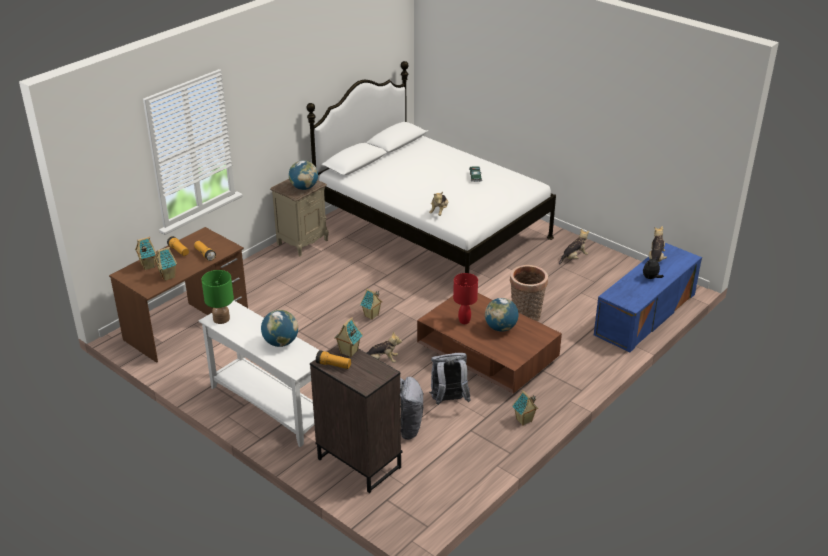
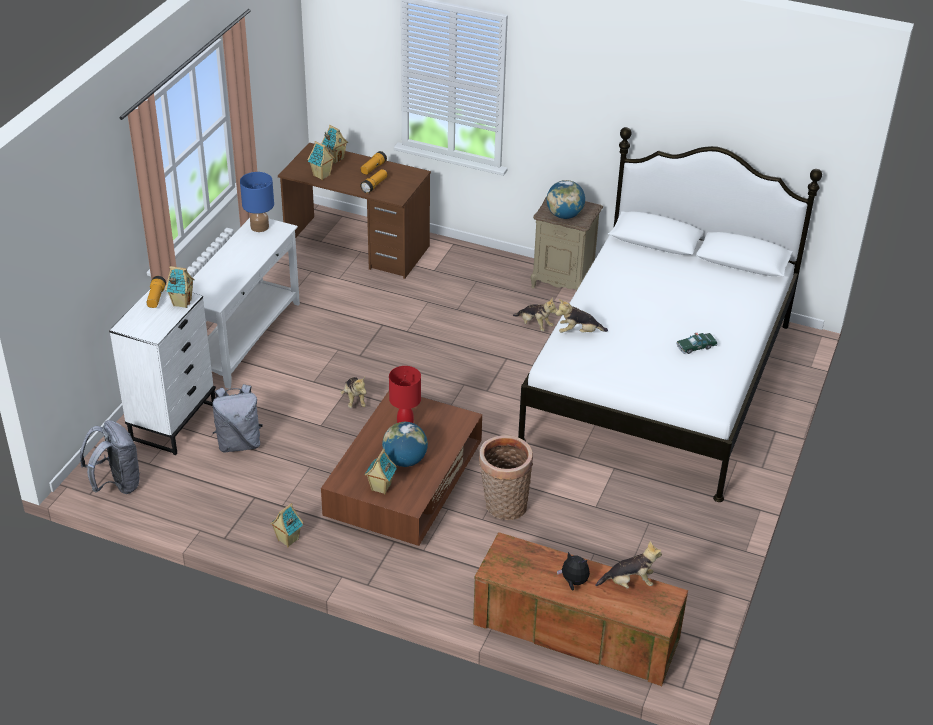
camera: 70 degrees right, 5 degrees up
green table lamp [201,270,234,324] -> blue table lamp [240,172,274,232]
globe [261,310,298,347] -> none
brown dresser [310,345,403,493] -> white dresser [109,285,216,455]
toy house [360,288,382,320] -> toy house moved to [365,449,397,495]
grey backpack [429,353,471,405] -> grey backpack moved to [80,420,140,494]
plush toy [559,229,589,265] -> plush toy moved to [513,297,558,331]
blue bench [594,243,702,352] -> brown bench [473,532,688,686]

